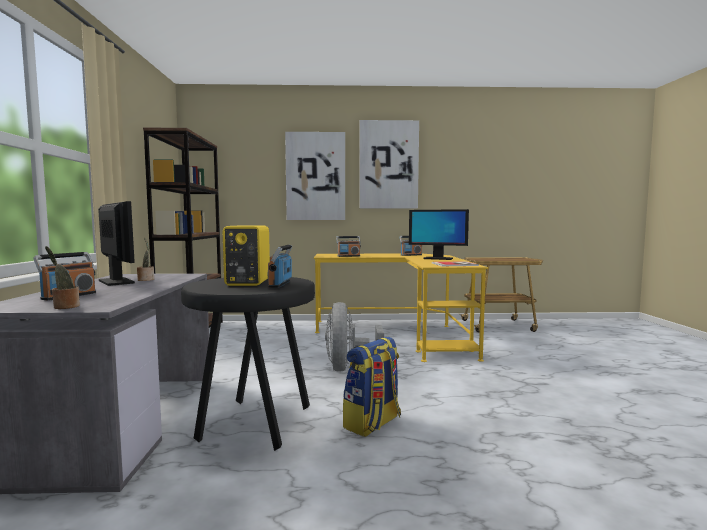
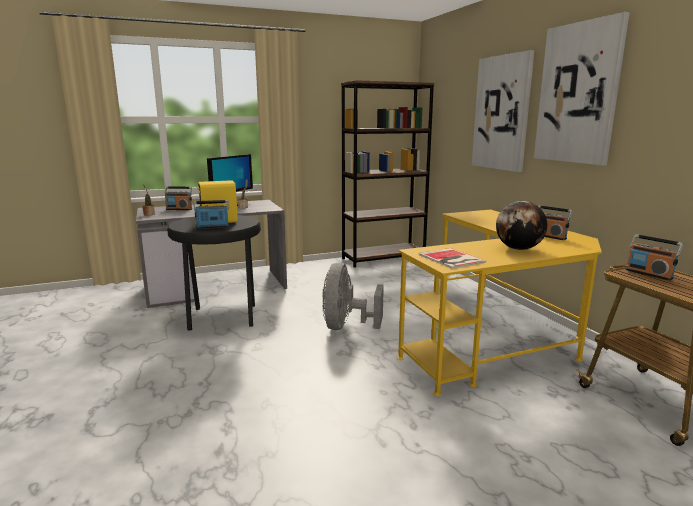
camera: 70 degrees right, 10 degrees up
grey fan [325,302,384,372] -> grey fan turned 60 degrees counterclockwise [322,263,384,330]
radio [336,236,361,257] -> radio moved to [626,234,683,281]
backpack [343,337,401,437] -> none
monitor [409,209,469,260] -> globe [496,201,547,250]

